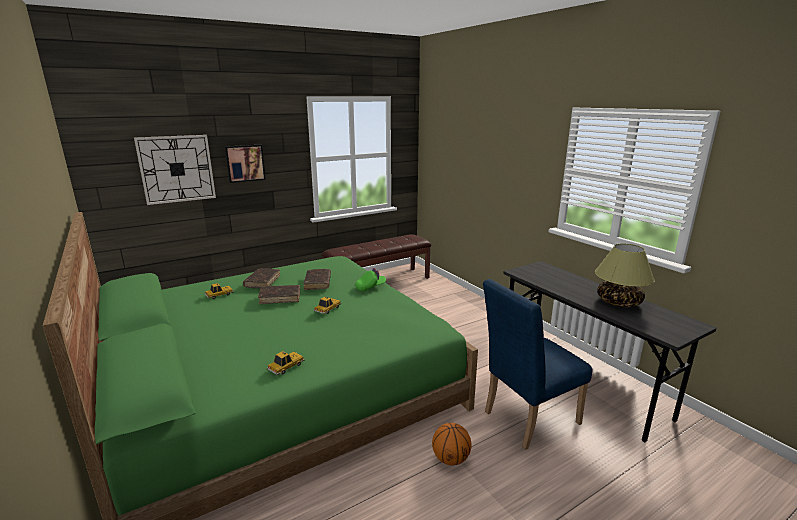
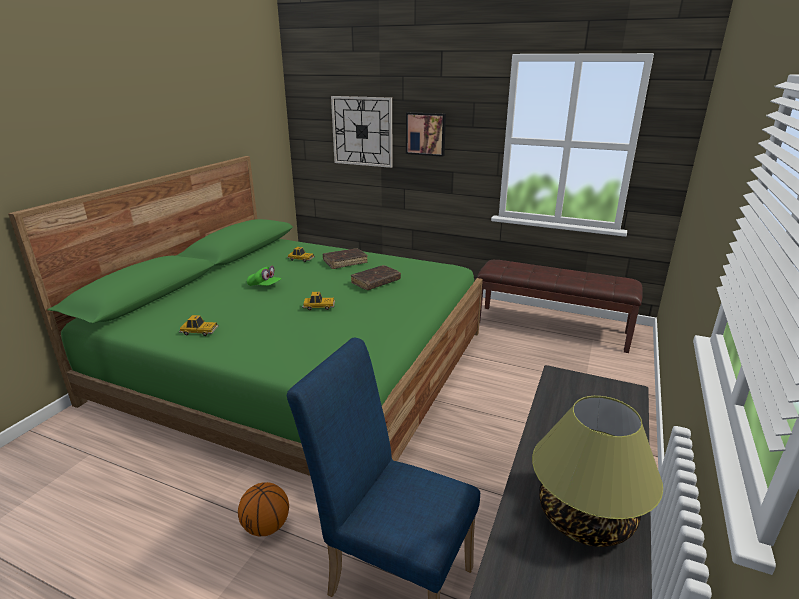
camera: 55 degrees right, 5 degrees up
brown book [258,285,300,304] -> none
green cap [355,268,386,291] -> green cap moved to [247,266,282,286]

